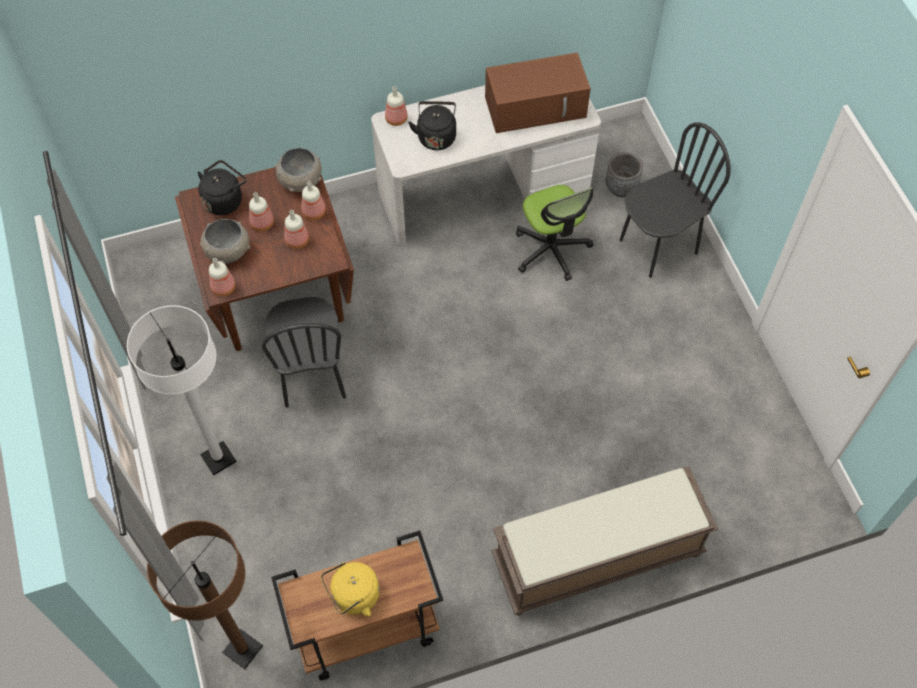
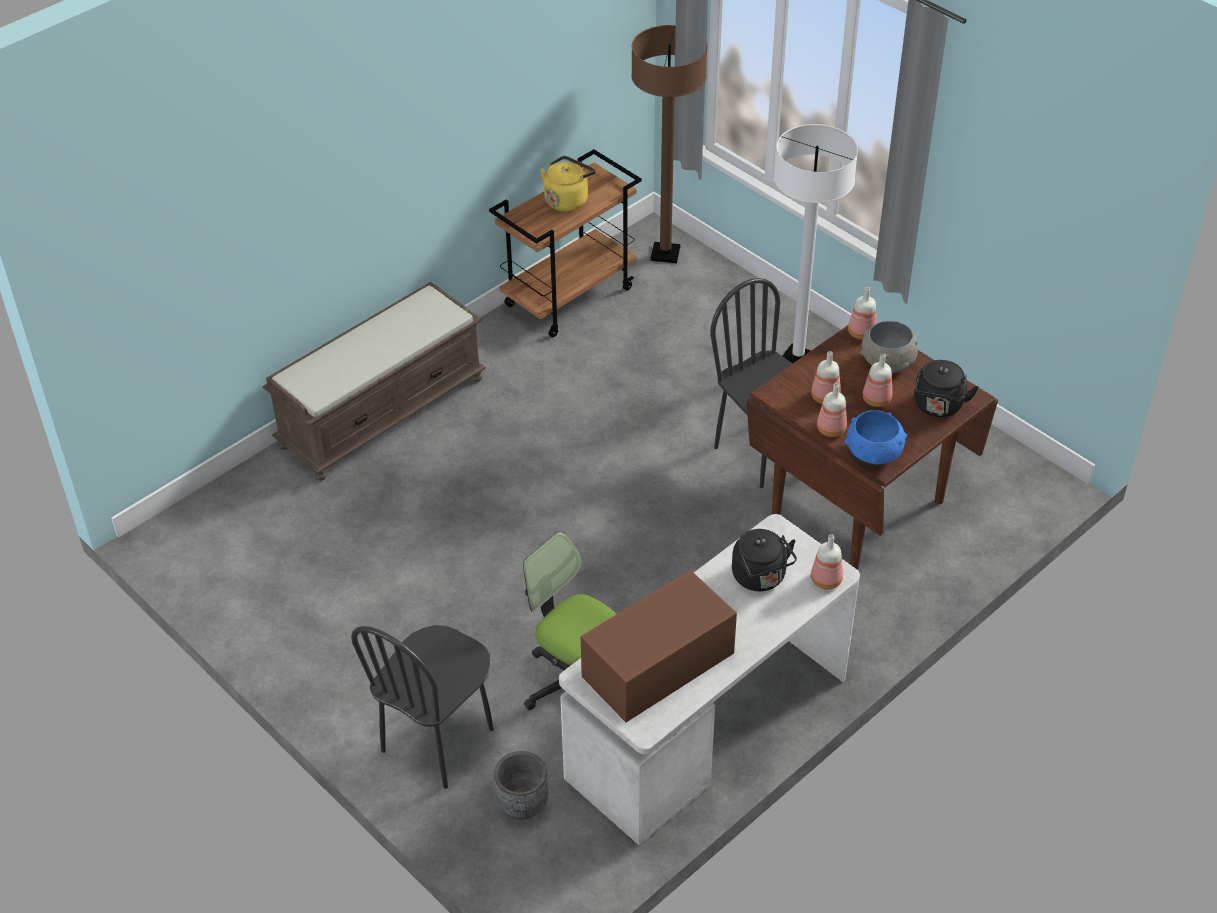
camera: 155 degrees right, 15 degrees down
grey bowl [275,148,322,192] -> blue bowl [845,410,907,465]

